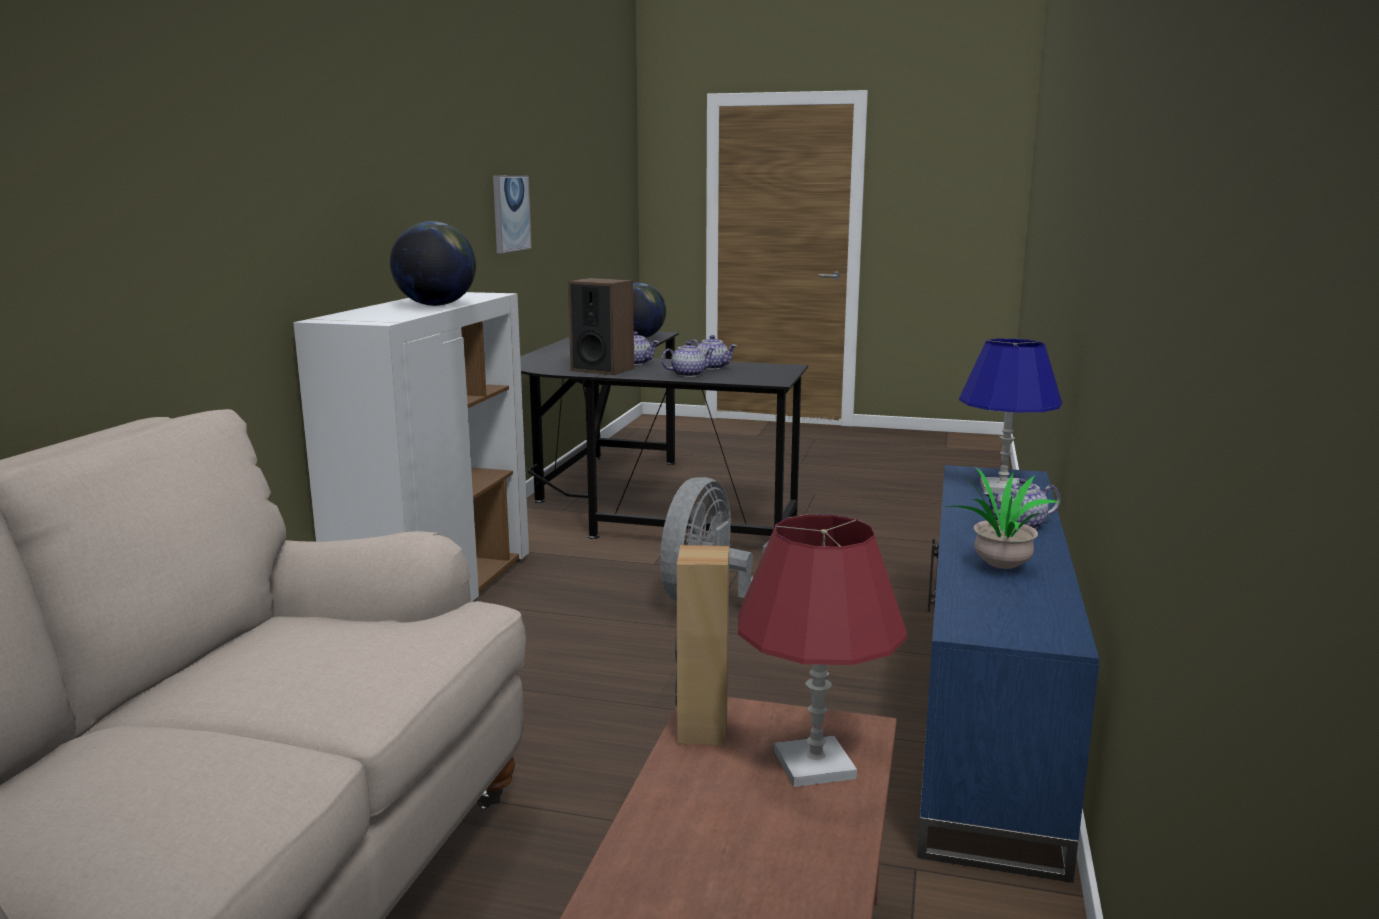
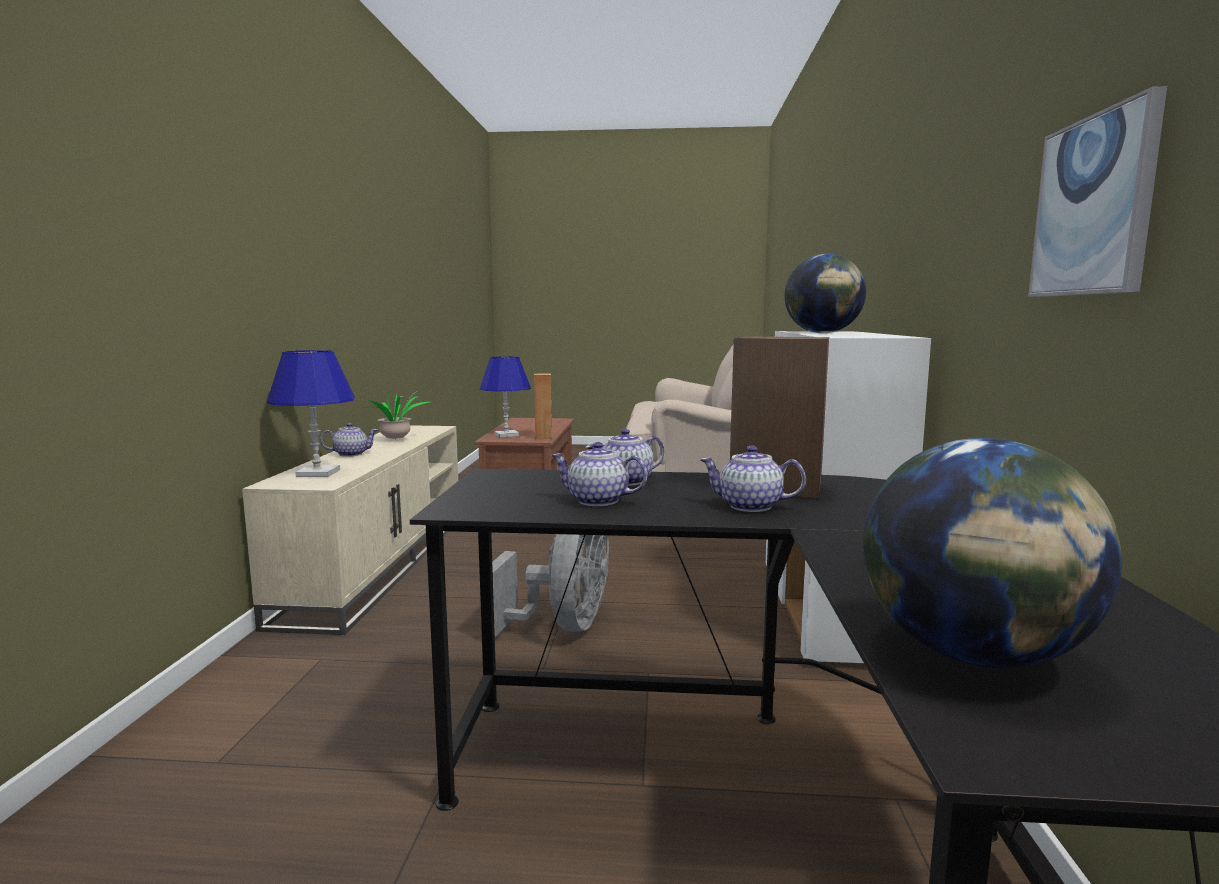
camera: 170 degrees right, 5 degrees down
red table lamp [738,514,908,787] -> blue table lamp [480,356,531,437]
blue tv stand [917,465,1099,883] -> beige tv stand [242,425,458,635]

